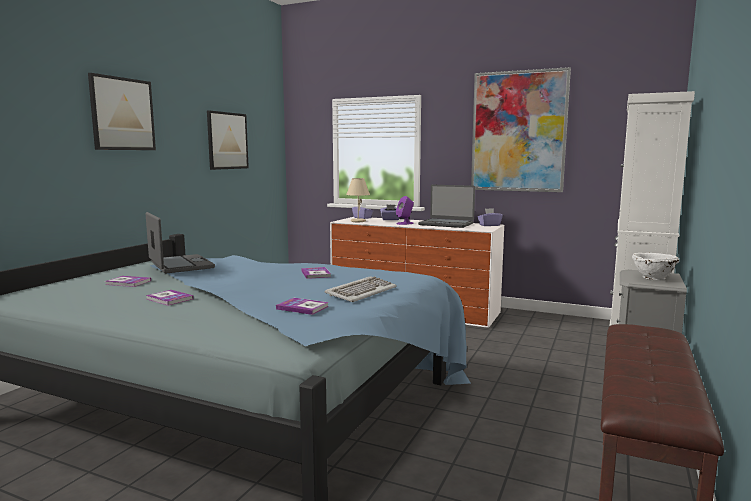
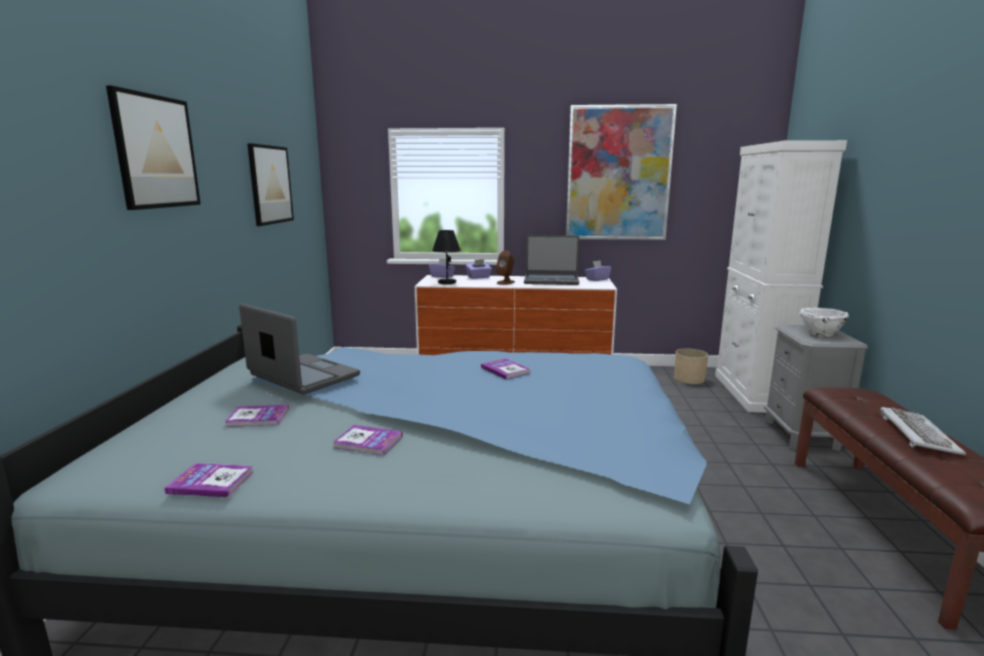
camera: 20 degrees left, 5 degrees up
book [276,298,329,315] -> book moved to [164,463,253,497]
keyboard [325,276,397,302] -> keyboard moved to [880,407,966,455]
beige table lamp [346,178,370,222] -> black table lamp [432,230,461,284]
purple speaker [396,196,414,225] -> brown speaker [496,250,515,285]
none -> beige planter [674,348,708,384]

